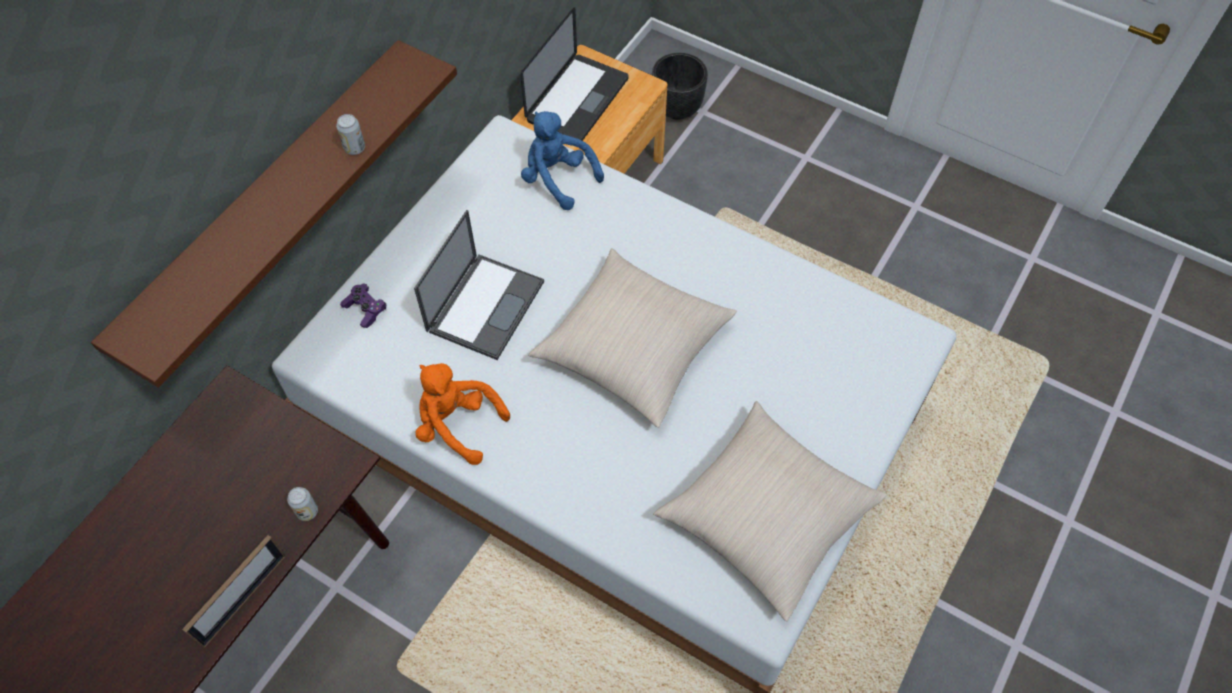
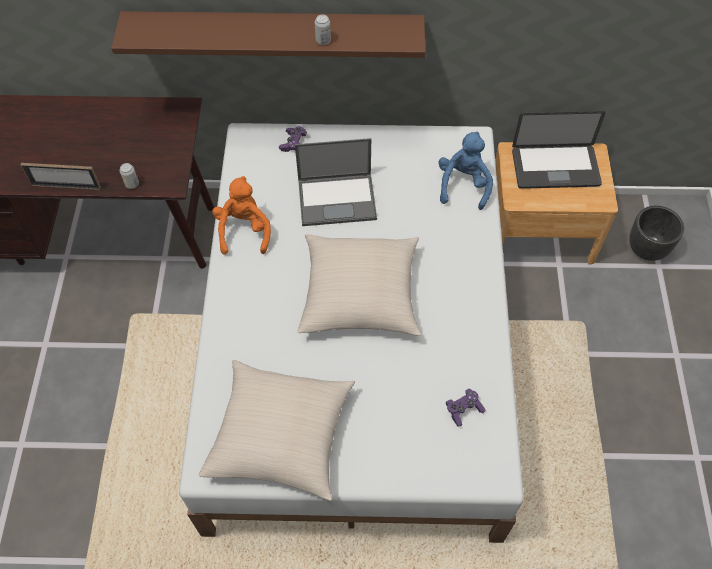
camera: 60 degrees right, 0 degrees up
none -> purple game controller [446,389,485,427]

